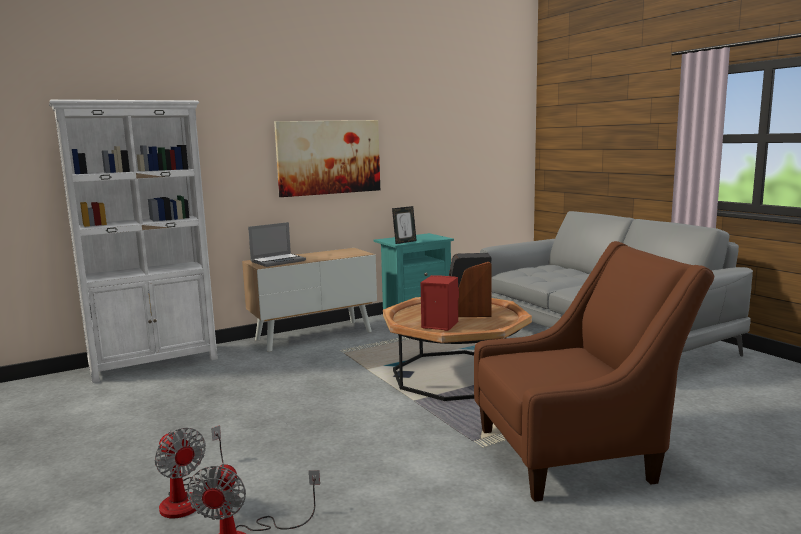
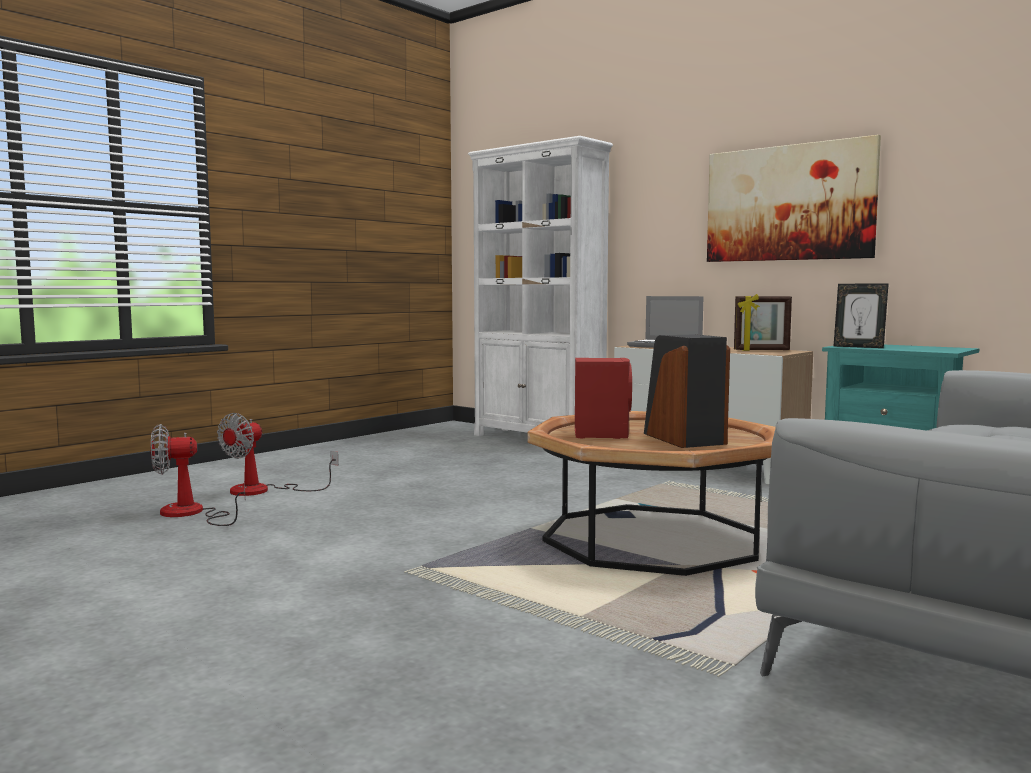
camera: 70 degrees right, 5 degrees down
brown armchair [474,241,715,502] -> none
none -> picture frame [734,294,792,351]

